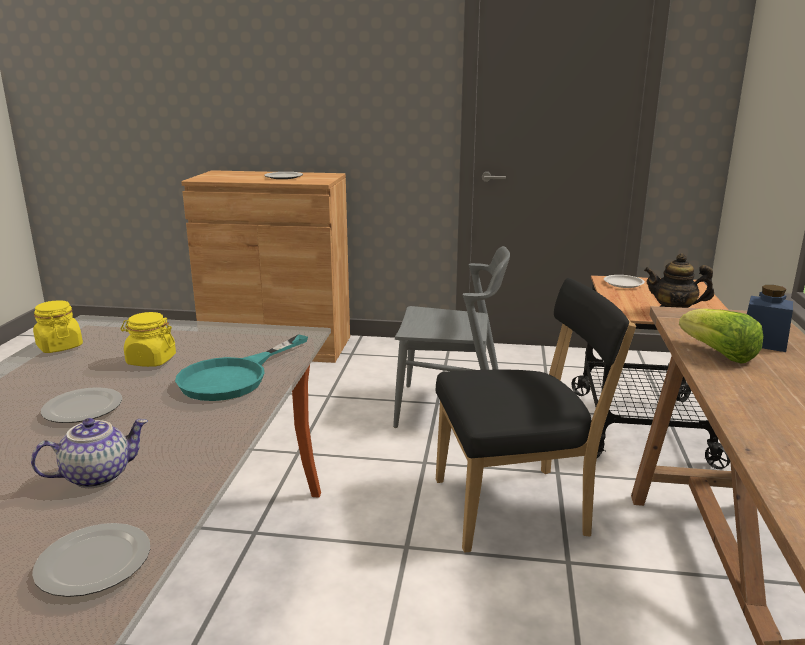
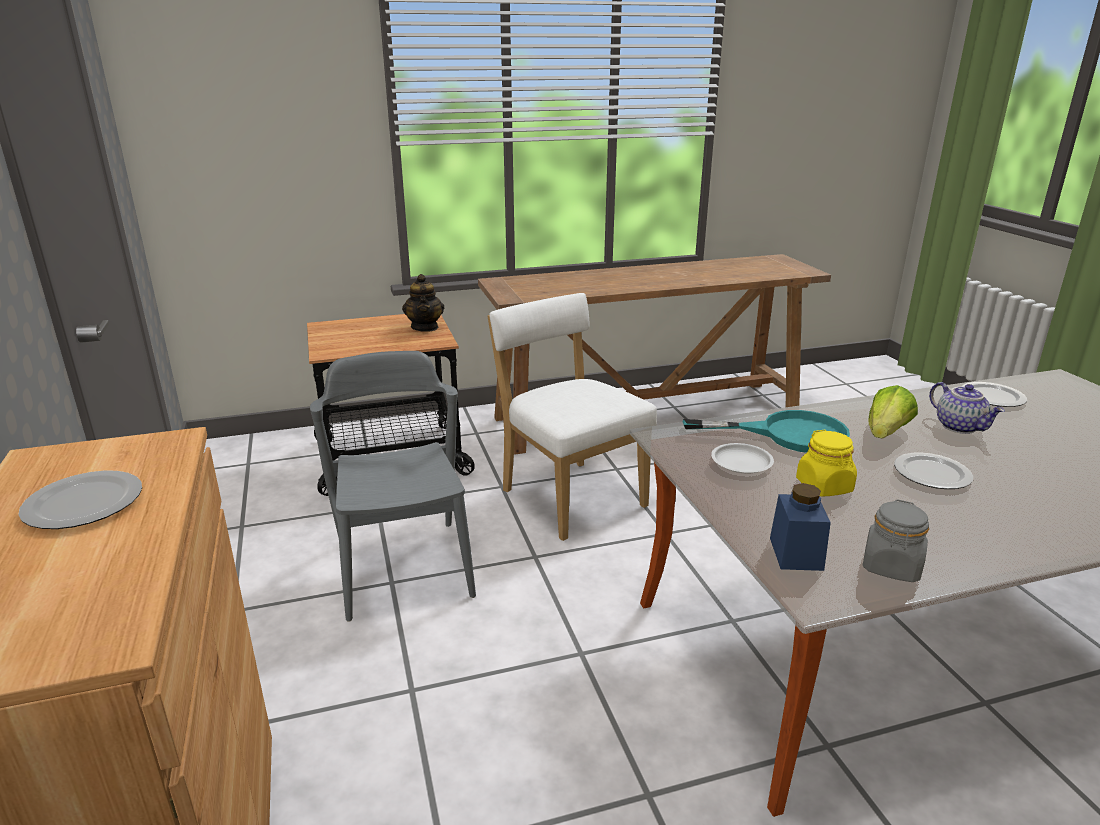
camera: 115 degrees left, 5 degrees up
teapot [31,418,148,488] -> teapot turned 150 degrees counterclockwise [929,382,1005,434]
yellow jar [33,300,83,353] -> grey jar [863,499,929,582]
black chair [436,278,636,553] -> white chair [488,293,657,541]
white plate [604,275,645,288] -> white plate moved to [711,443,774,474]
lettuce [679,308,763,363] -> lettuce moved to [868,385,918,439]
blue jar [747,285,793,352] -> blue jar moved to [770,483,831,571]

